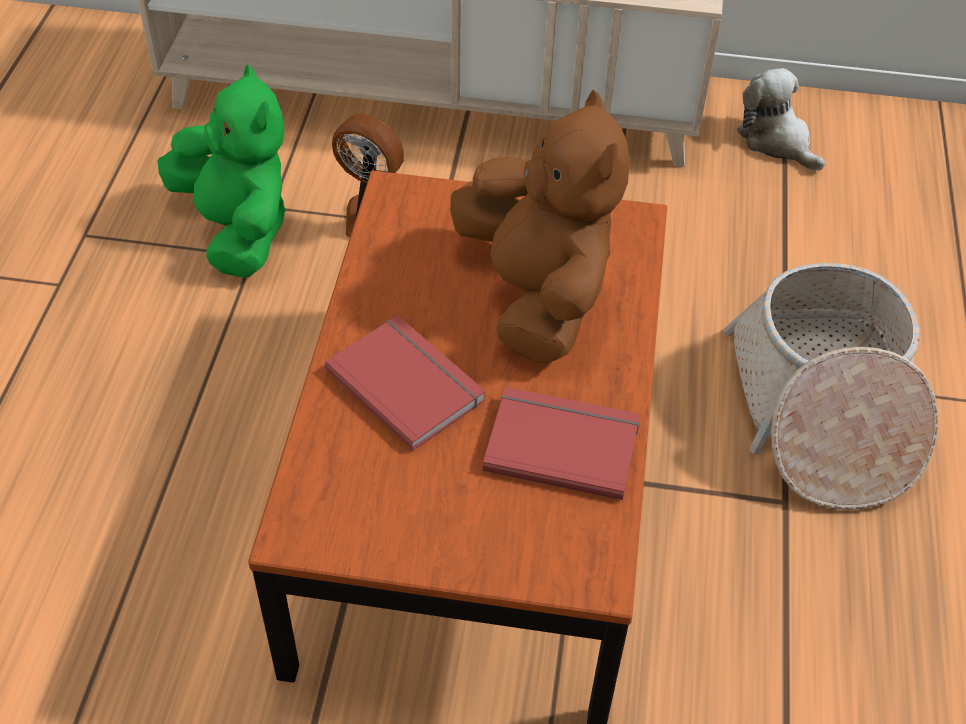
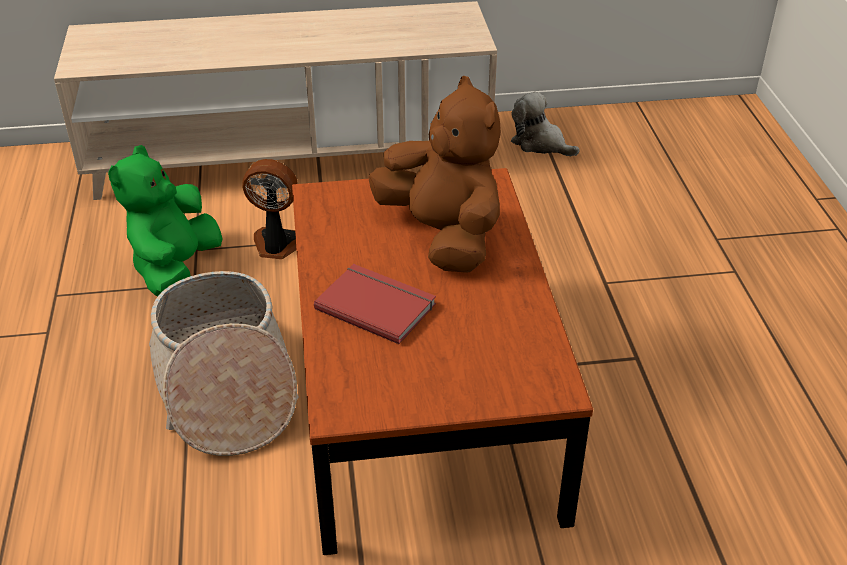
camera: 15 degrees left, 10 degrees down
green plush toy [158,65,286,278] -> green plush toy turned 120 degrees counterclockwise [108,145,222,297]
red book [482,387,640,500] -> none
basket [723,263,938,510] -> basket moved to [149,271,299,456]

